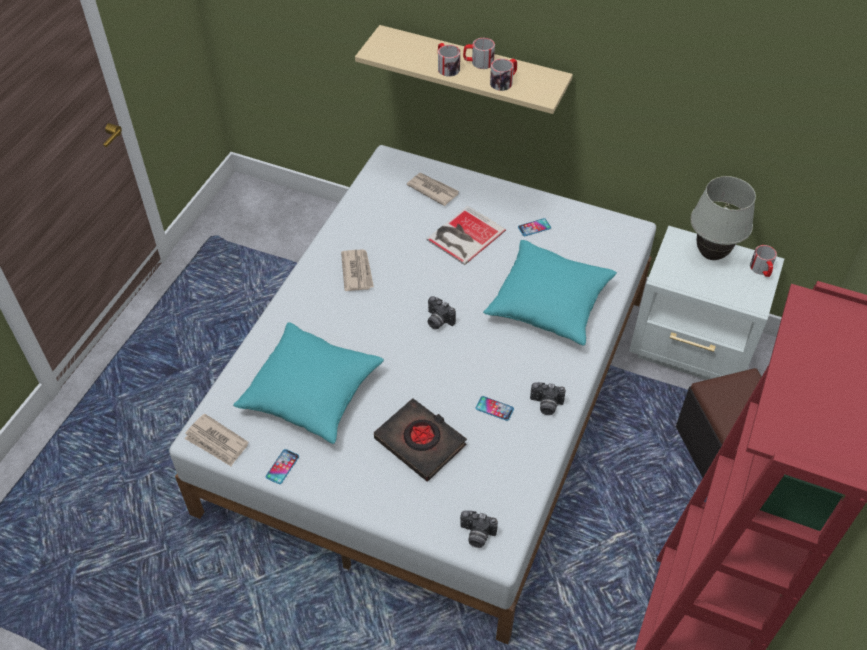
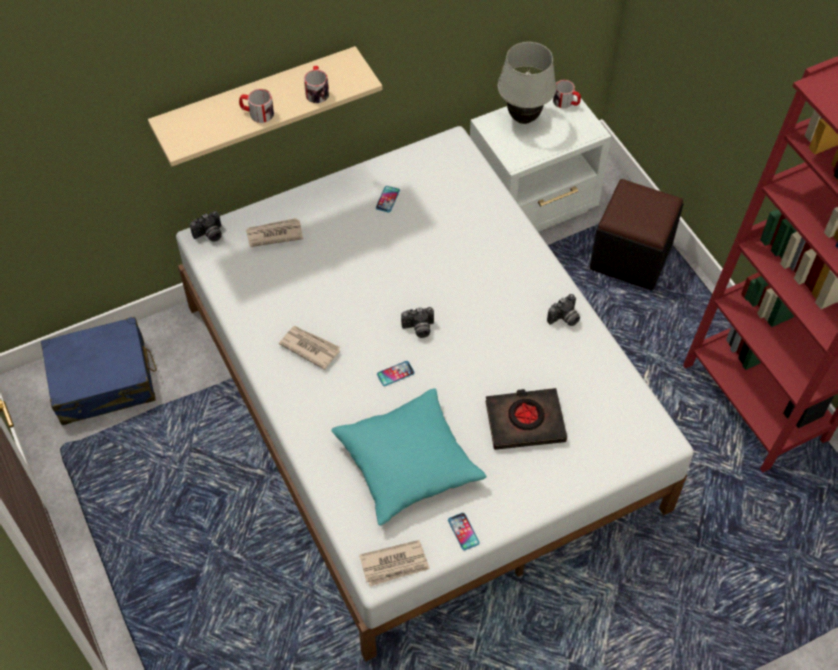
camera: 50 degrees left, 5 degrees up
book [426,206,506,265] -> none
camera [460,510,498,548] -> camera moved to [190,211,222,242]
mug [463,38,495,69] -> none
phone [476,396,514,421] -> phone moved to [377,361,415,386]
turquoise pillow [483,240,617,345] -> none
none -> blue suitcase [41,317,157,425]

